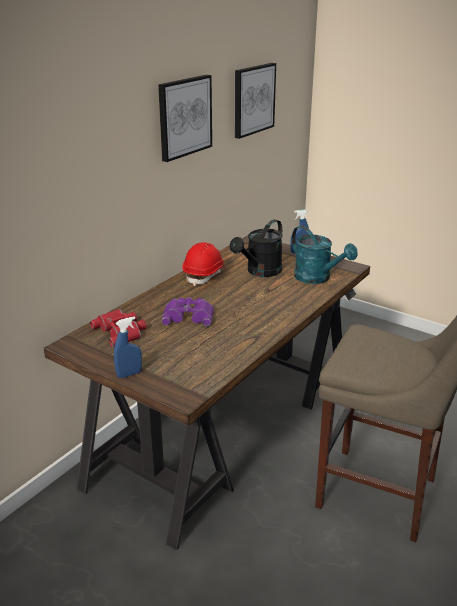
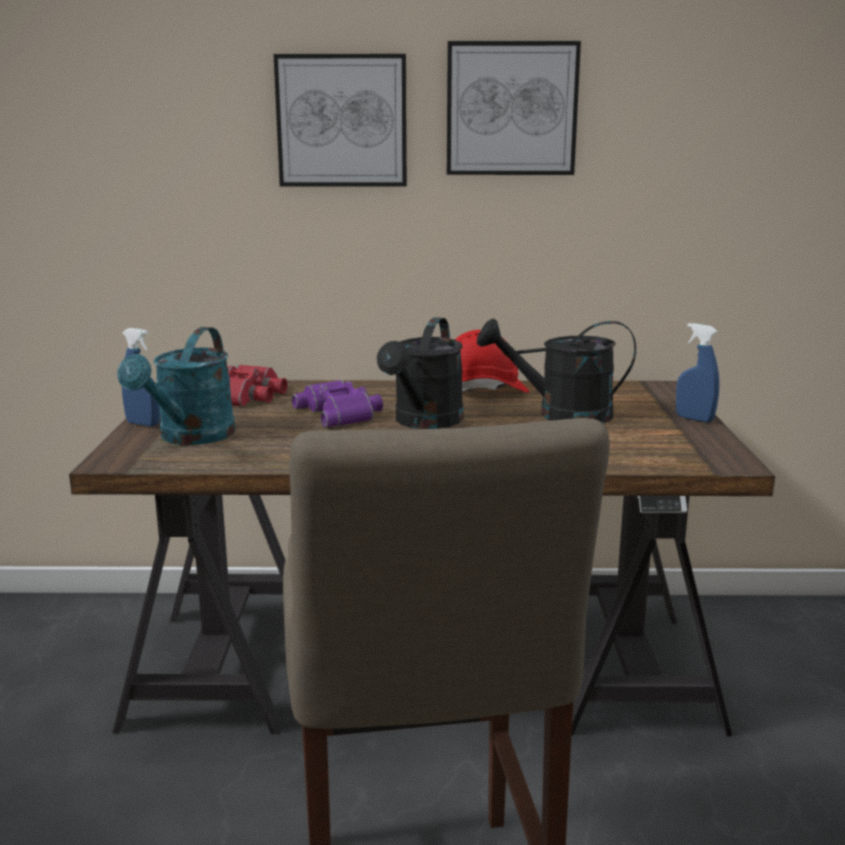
camera: 55 degrees right, 10 degrees down
picture [235,63,276,139] -> picture moved to [274,54,407,186]
turquoise watering can [292,226,358,284] -> turquoise watering can moved to [118,327,236,445]
none -> black watering can [377,317,464,429]

